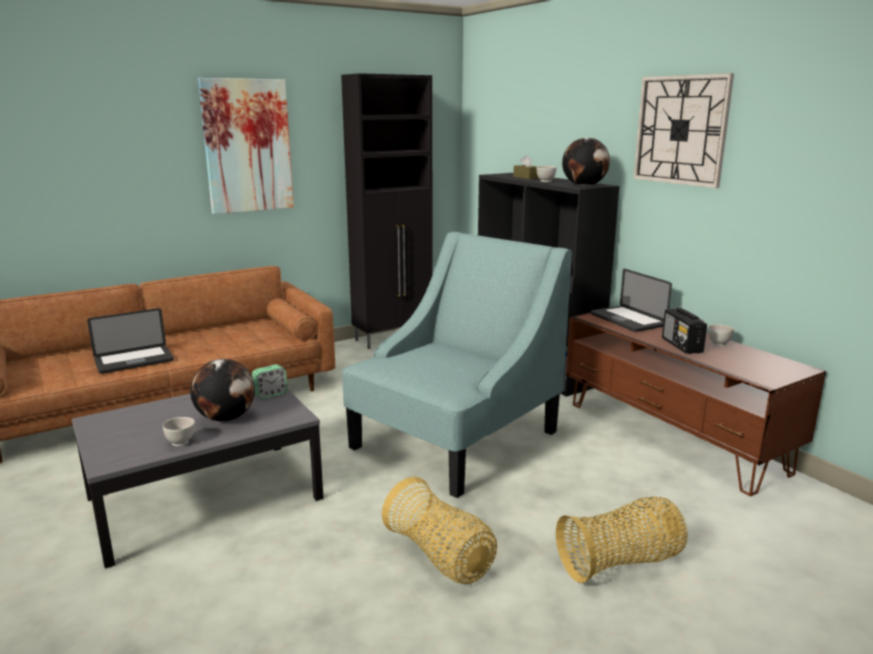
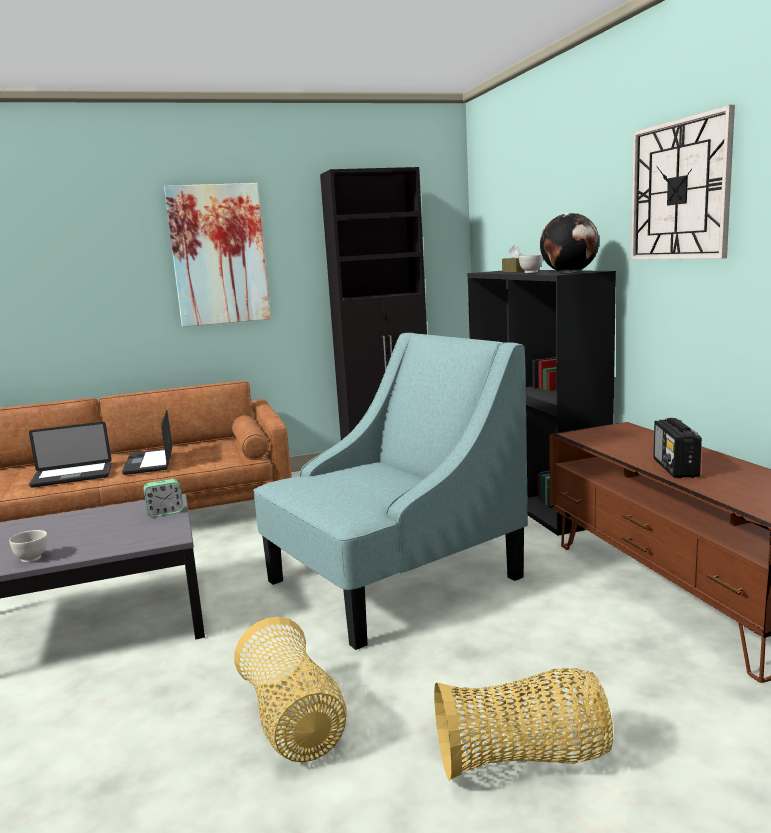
camera: 15 degrees right, 5 degrees down
globe [190,359,255,422] -> none
laptop [591,269,672,332] -> laptop moved to [122,410,172,475]
white bowl [708,324,734,346] -> none

